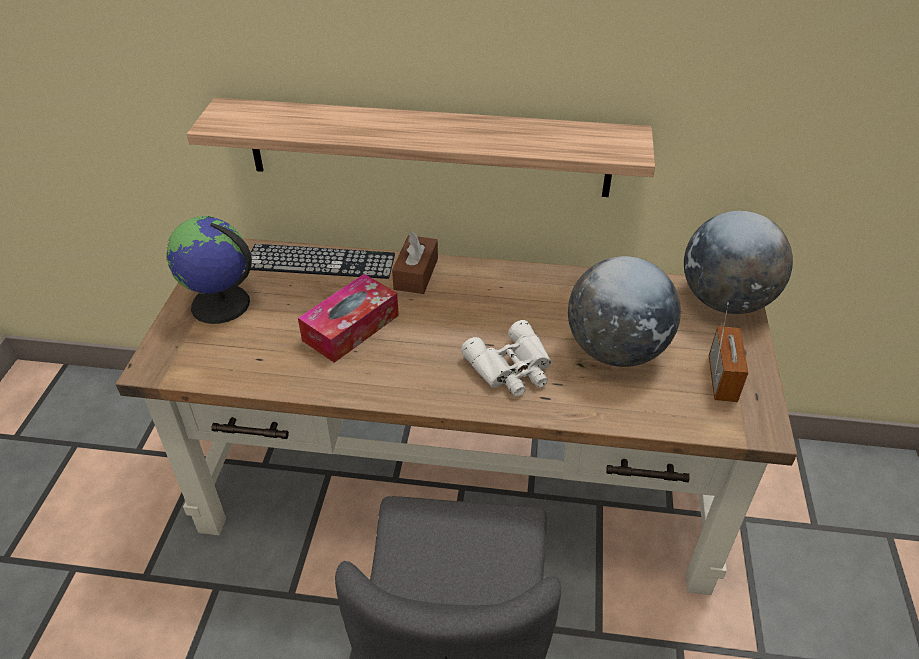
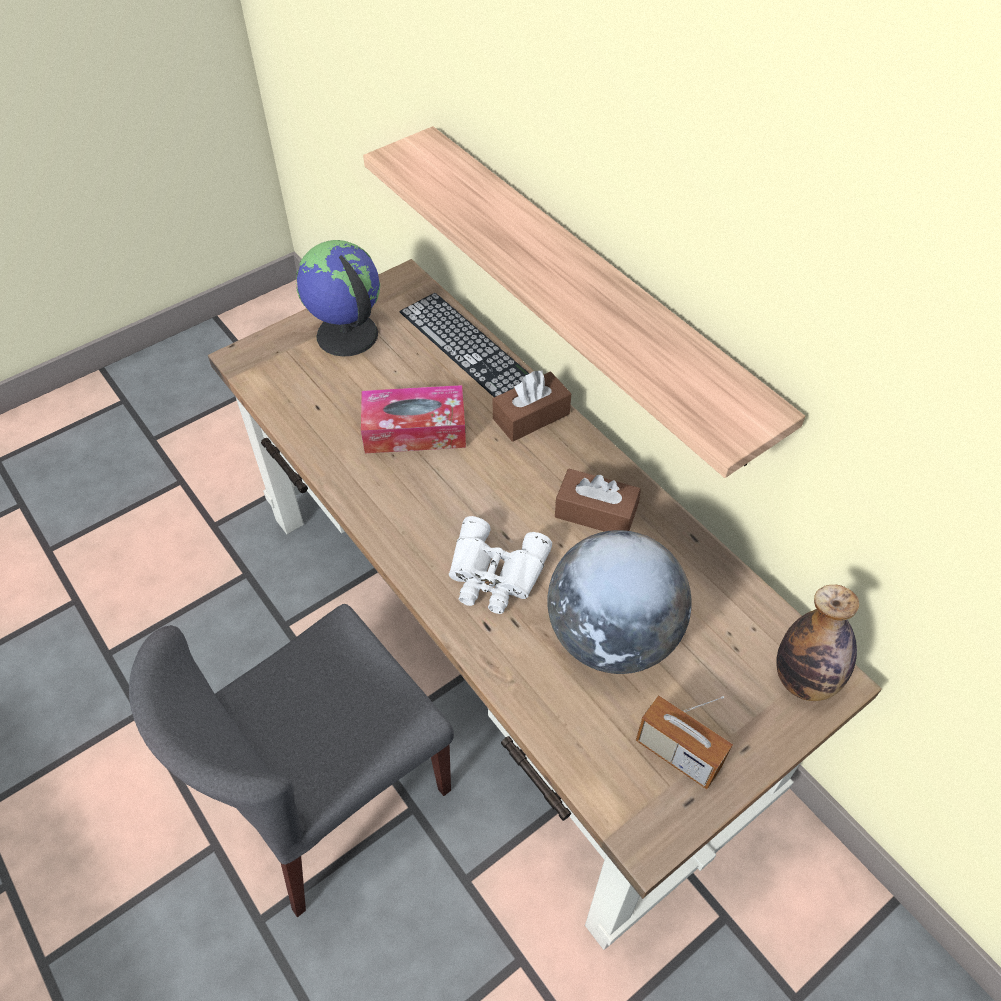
camera: 45 degrees right, 10 degrees up
globe [684,211,793,314] -> bottle [776,585,859,701]
radio [709,302,748,402] -> radio turned 75 degrees clockwise [636,695,733,789]
none -> brown tissue box [555,469,641,532]

